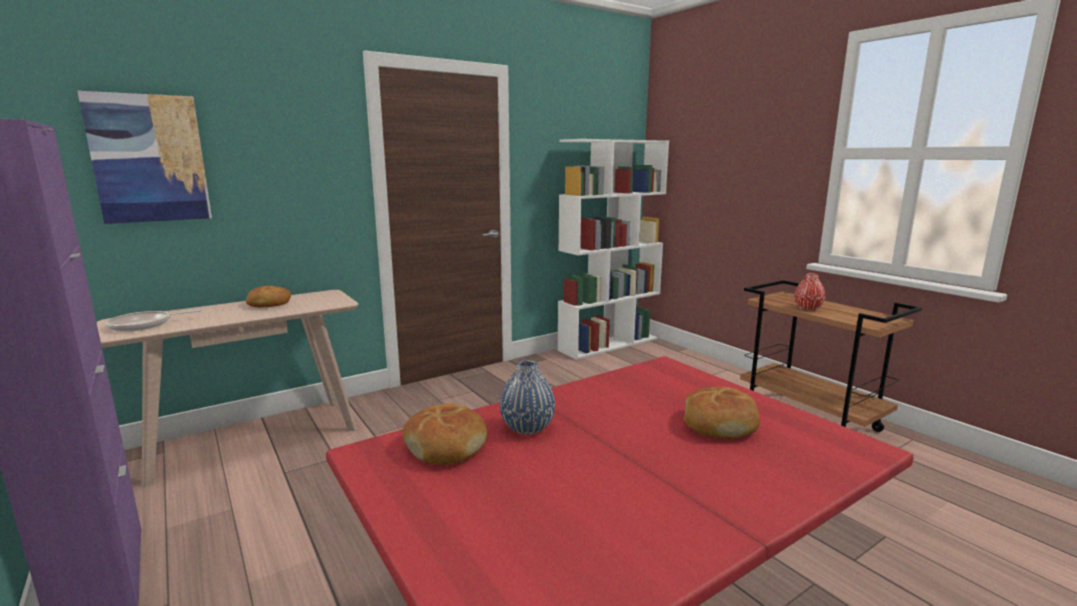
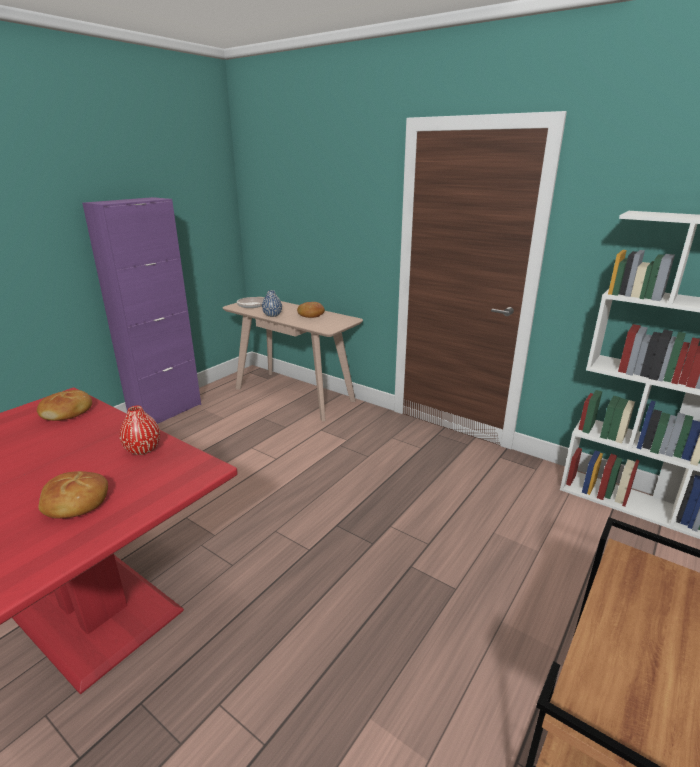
camera: 70 degrees right, 10 degrees up
picture [77,91,212,224] -> none
blue vase [500,360,555,434] -> blue vase moved to [262,290,282,317]
red vase [794,273,825,310] -> red vase moved to [120,406,160,455]

